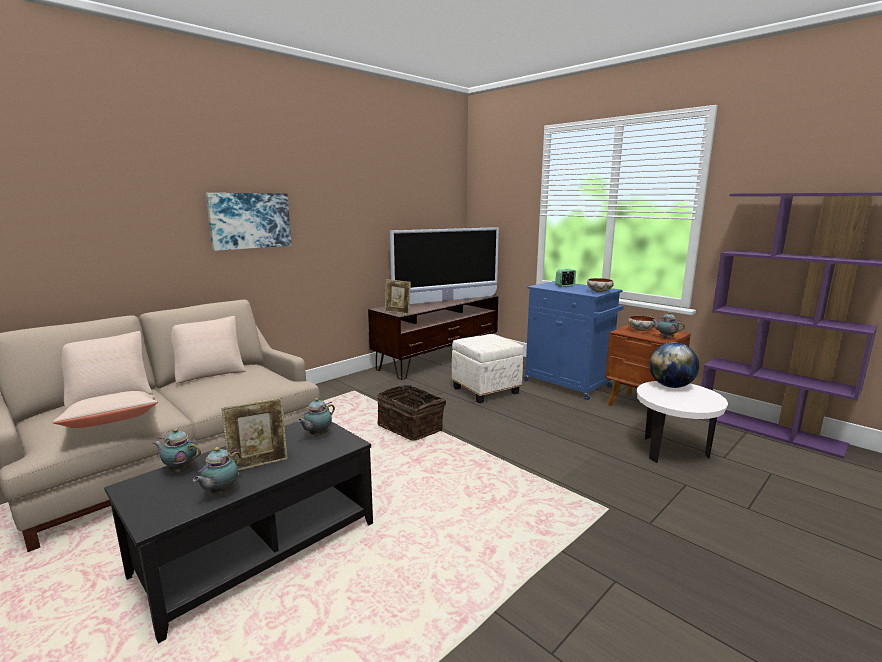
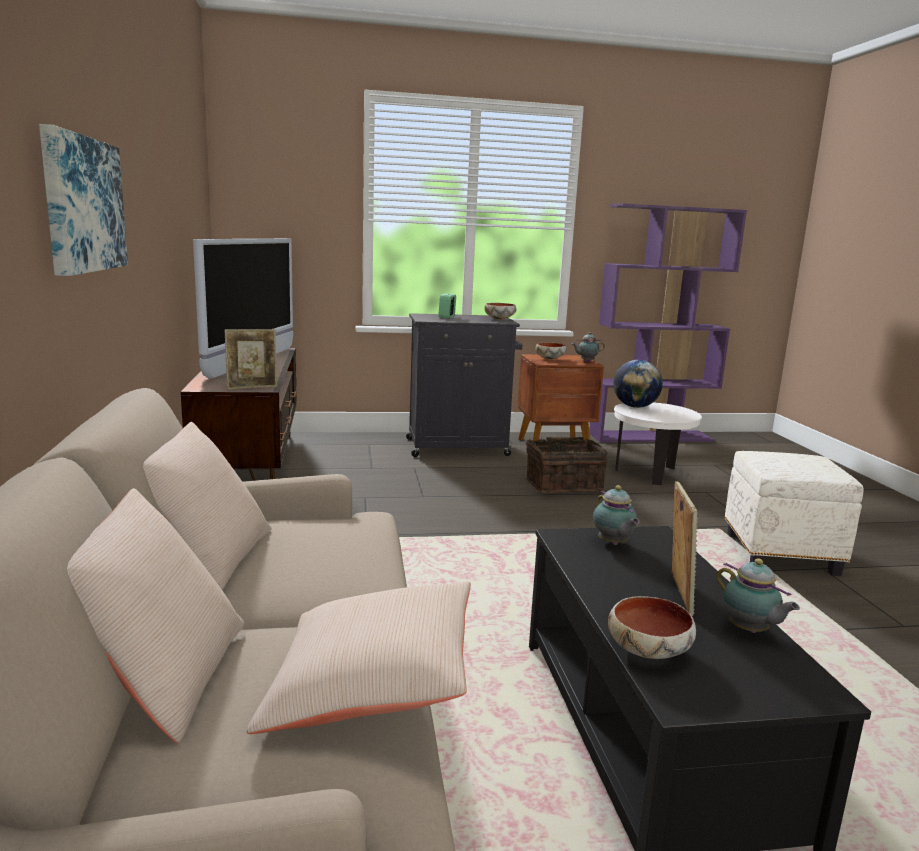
camera: 55 degrees left, 0 degrees up
teapot [153,429,201,472] -> bowl [608,596,696,659]
basket [377,385,446,441] -> basket moved to [526,437,608,493]
white ottoman [452,334,523,403] -> white ottoman moved to [724,451,863,576]
blue cabinet [524,281,624,400] -> black cabinet [406,313,522,457]

